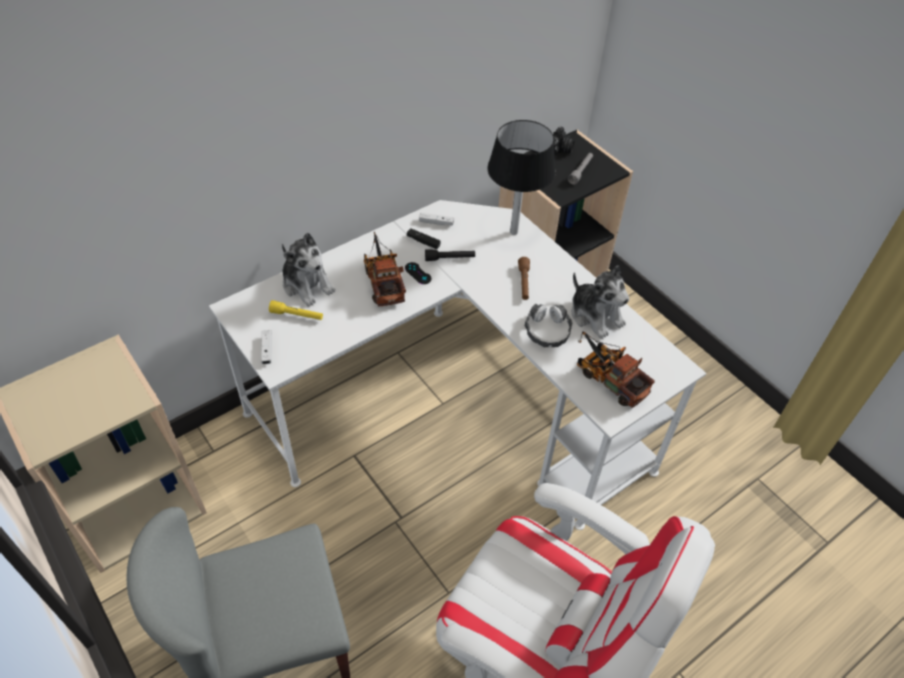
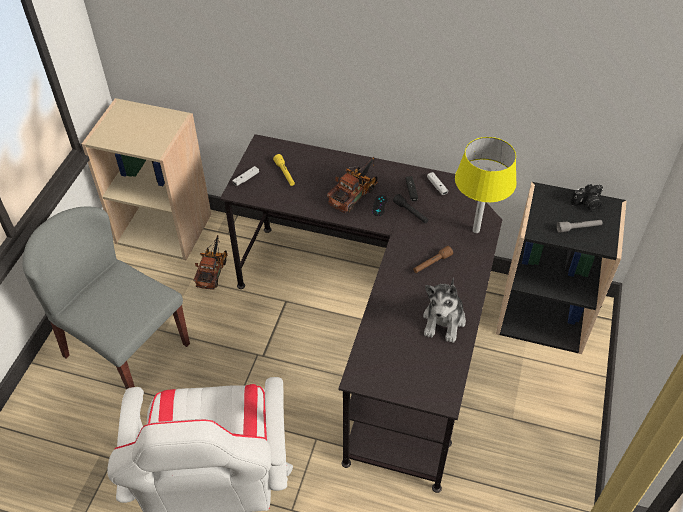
camera: 55 degrees right, 0 degrees up
white desk [209,200,707,530] -> black desk [220,134,502,493]
plush toy [282,233,335,307] -> none
black table lamp [487,120,556,235] -> yellow table lamp [455,137,517,233]
headphones [525,304,572,347] -> none
toy truck [577,331,655,408] -> toy truck moved to [194,235,228,290]

